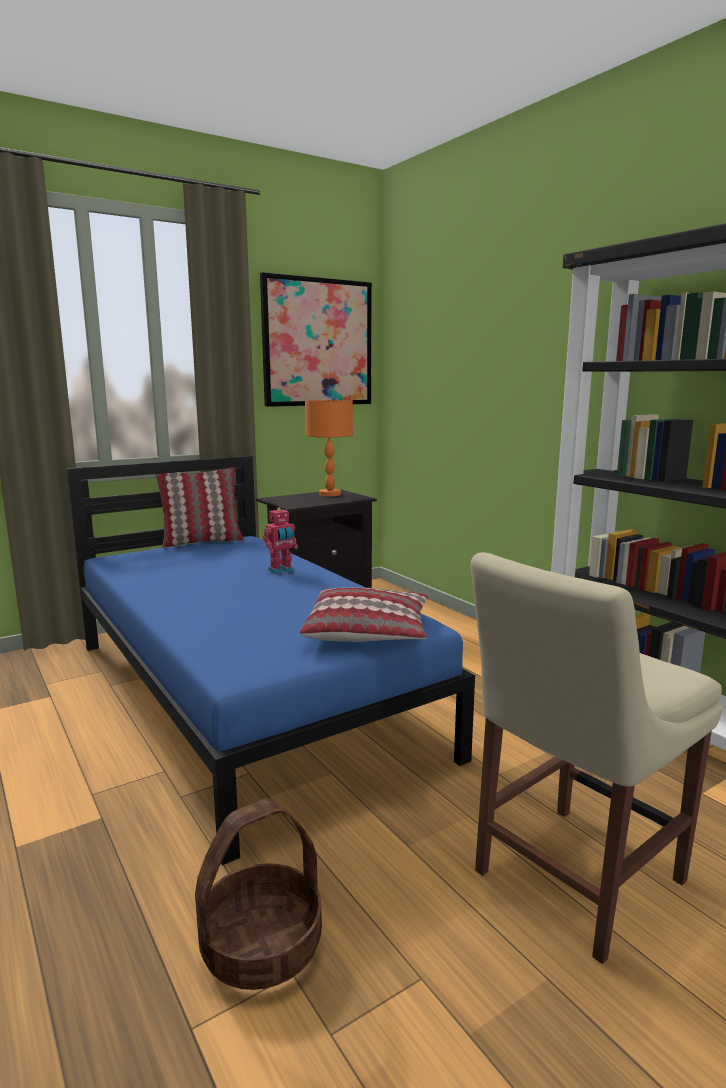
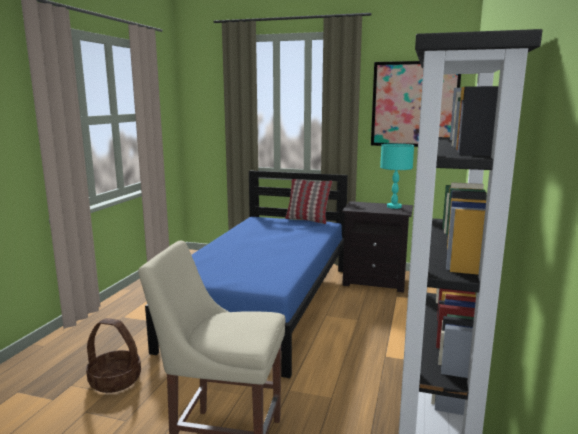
camera: 50 degrees right, 0 degrees up
toy robot [263,508,298,574] -> none
pillow [299,587,428,642] -> none
orange table lamp [305,400,353,496] -> turquoise table lamp [380,143,414,209]

